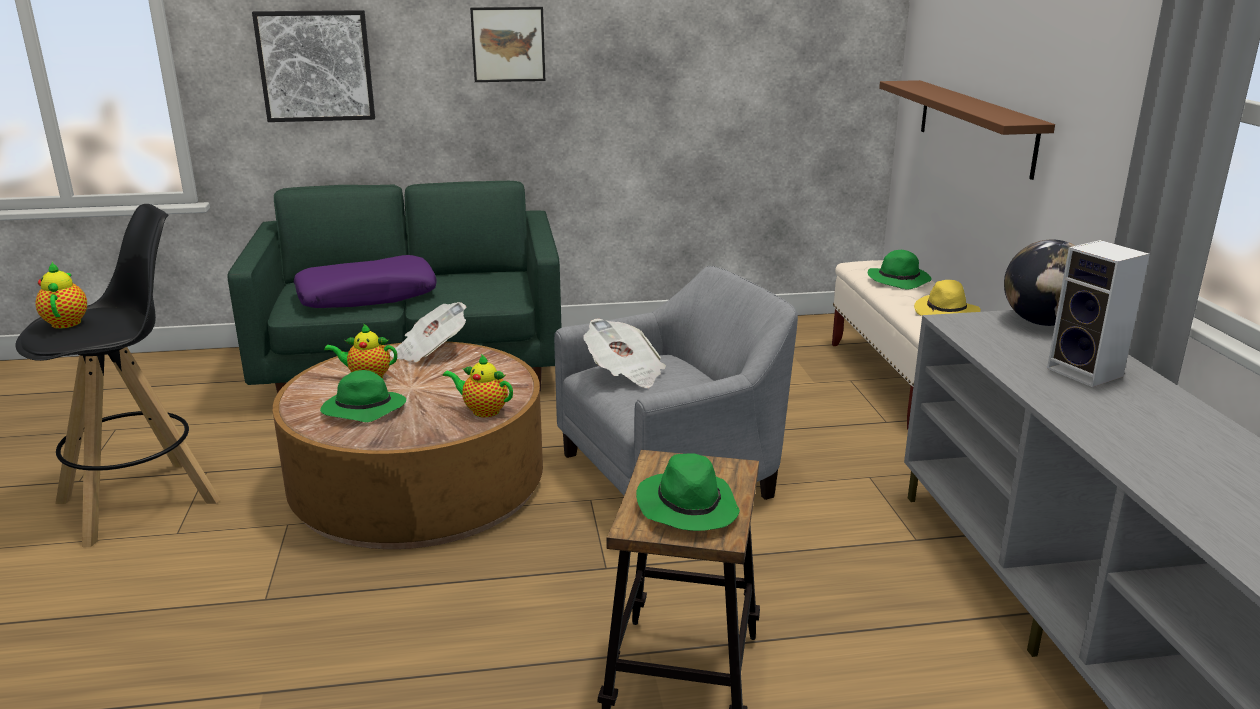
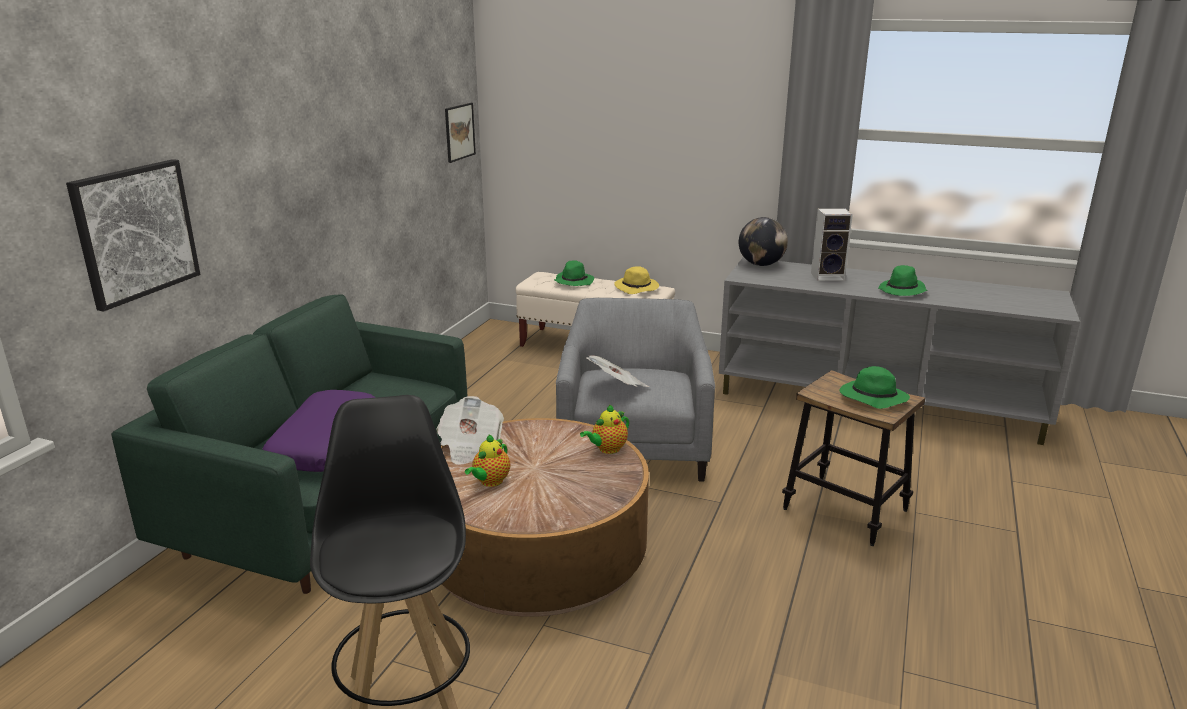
camera: 60 degrees left, 0 degrees up
teapot [36,261,87,329] -> none
green hat [320,370,406,422] -> green hat moved to [878,265,927,296]
picture [470,7,545,82] -> picture moved to [445,103,476,163]
brown shelf [879,80,1055,180] -> none

